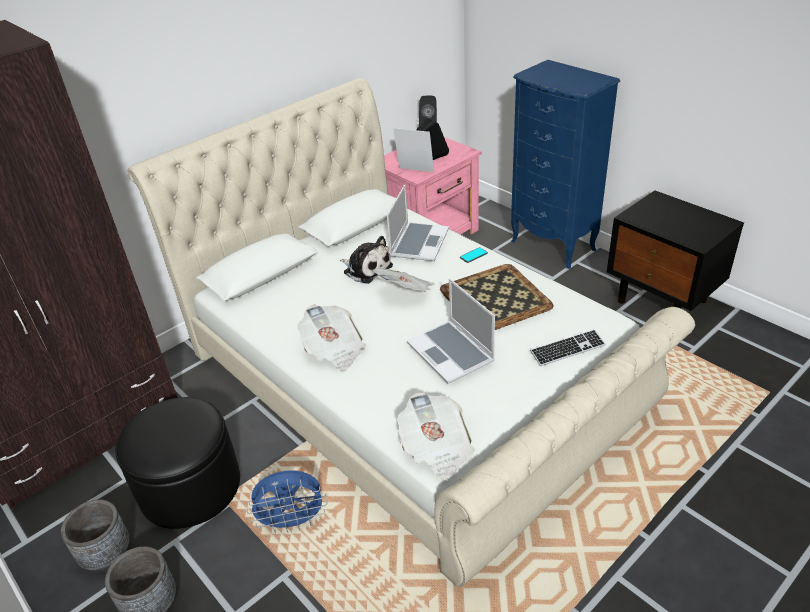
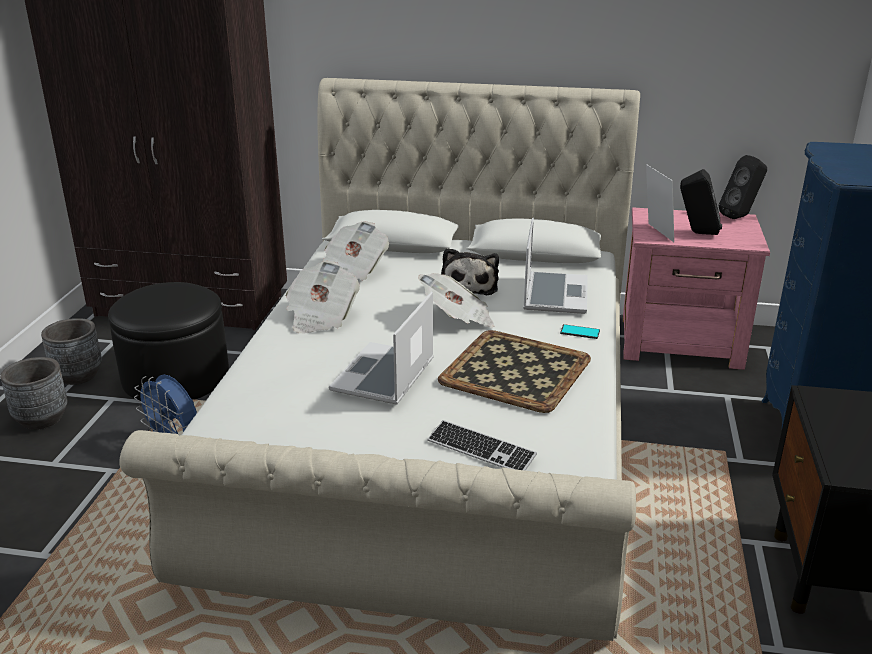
camera: 50 degrees right, 10 degrees down
laptop [387,184,449,261] -> laptop turned 60 degrees counterclockwise [523,218,588,314]
newspaper [397,392,475,480] -> newspaper moved to [323,221,389,281]

